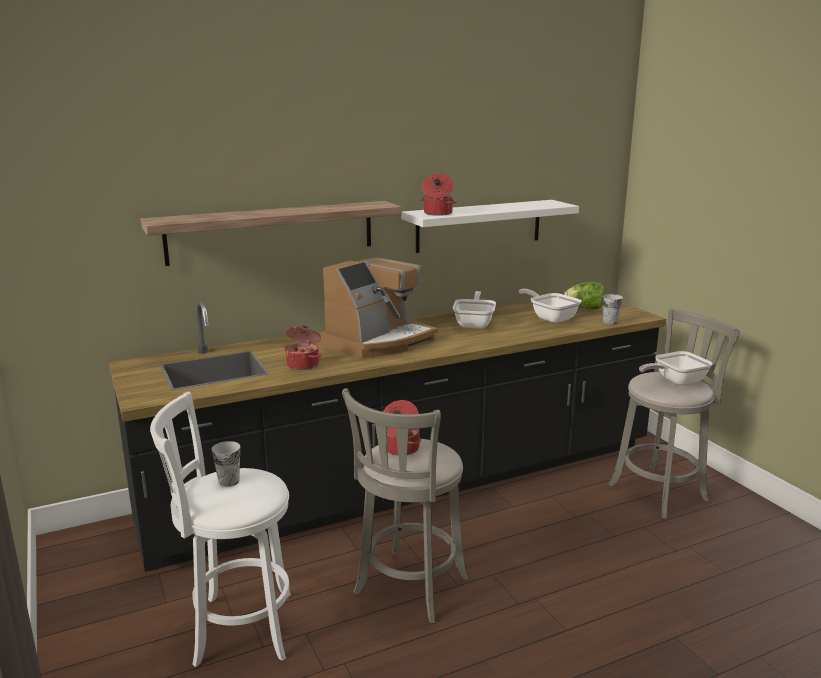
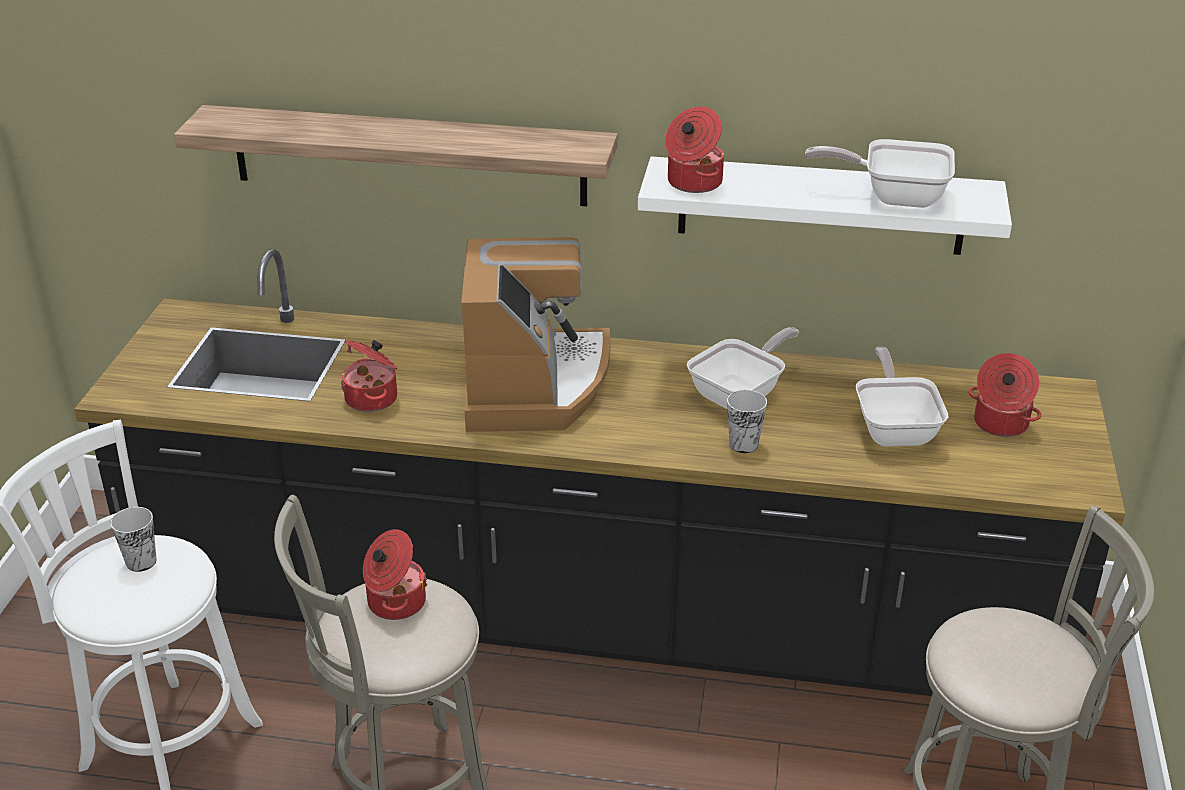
camera: 35 degrees right, 15 degrees up
coffee machine [321,257,438,358] -> coffee machine turned 75 degrees counterclockwise [461,237,611,432]
lettuce [564,282,605,309] -> cooking pot [968,353,1042,437]
cup [603,294,623,324] -> cup moved to [727,390,767,453]
frying pan [639,351,713,386] -> frying pan moved to [805,139,955,208]

